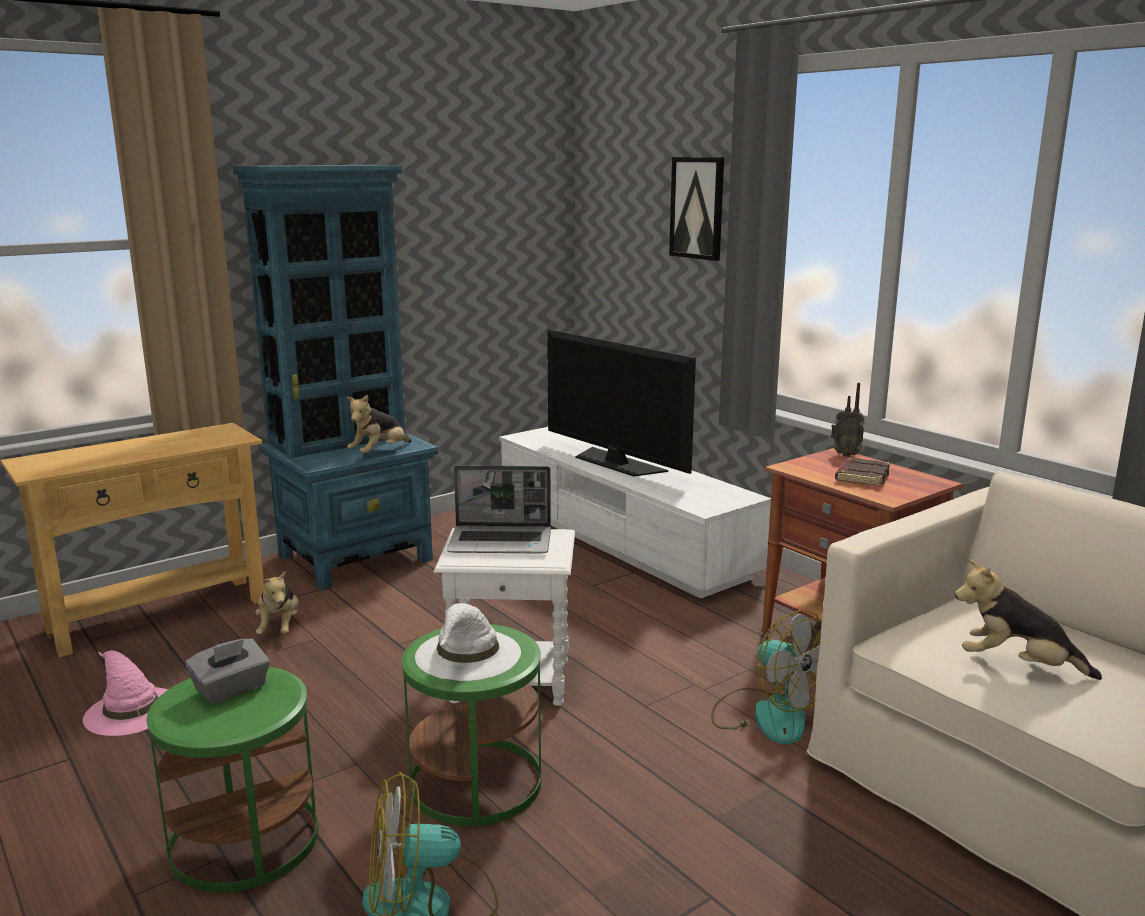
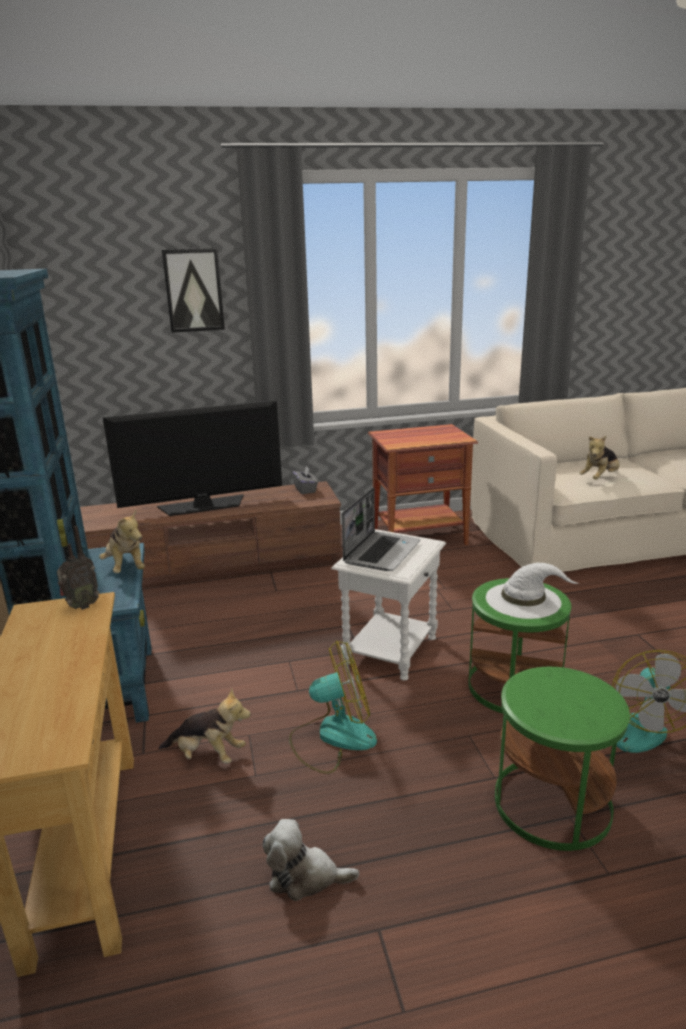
camera: 65 degrees left, 5 degrees up
pink hat [83,650,168,736] -> plush toy [263,819,359,901]
grey tissue box [185,638,270,704] -> grey tissue box moved to [292,465,318,494]
white tv stand [499,427,771,599] -> brown tv stand [80,481,341,585]
fan [711,610,822,744] -> fan moved to [289,641,377,774]
radio [831,383,865,457] -> radio moved to [57,526,100,610]
brown book [835,457,890,487] -> none

